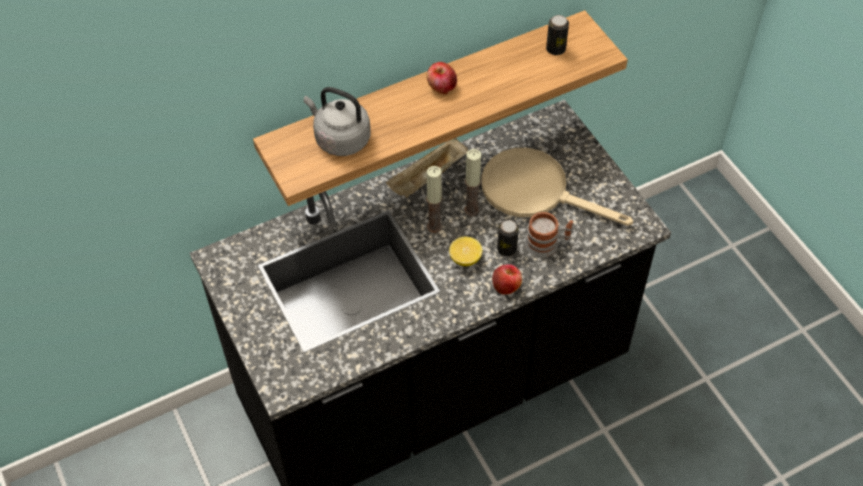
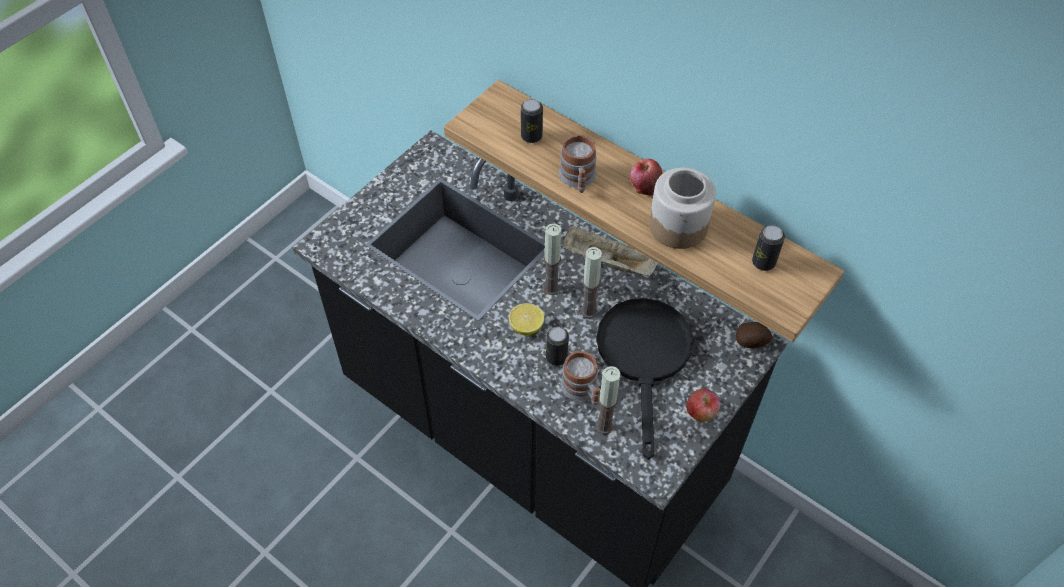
camera: 65 degrees right, 0 degrees up
grey kettle [304,87,371,156] -> can [521,99,543,143]
beige frying pan [481,148,633,226] -> black frying pan [596,298,693,460]
apple [492,264,522,295] -> apple moved to [686,388,720,422]
none -> mug [559,134,597,193]
none -> candle [596,366,621,434]
none -> jar [649,168,716,249]
none -> potato [736,322,772,348]

